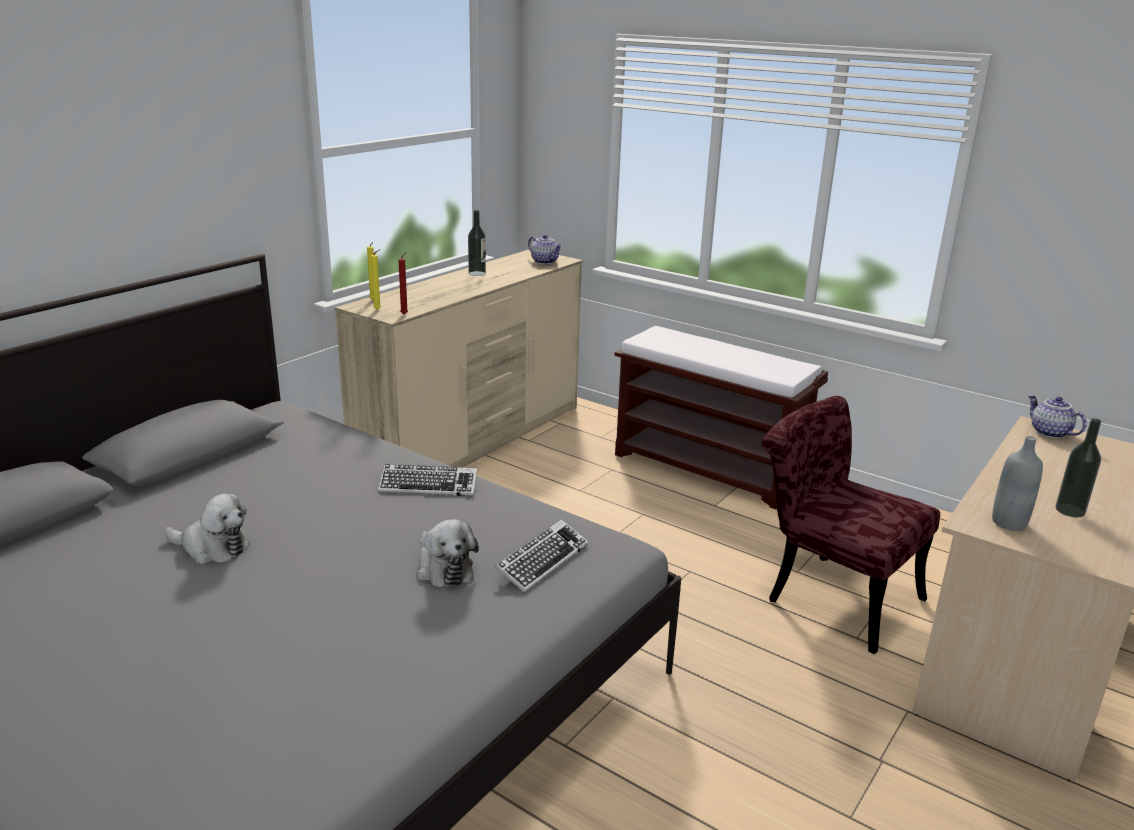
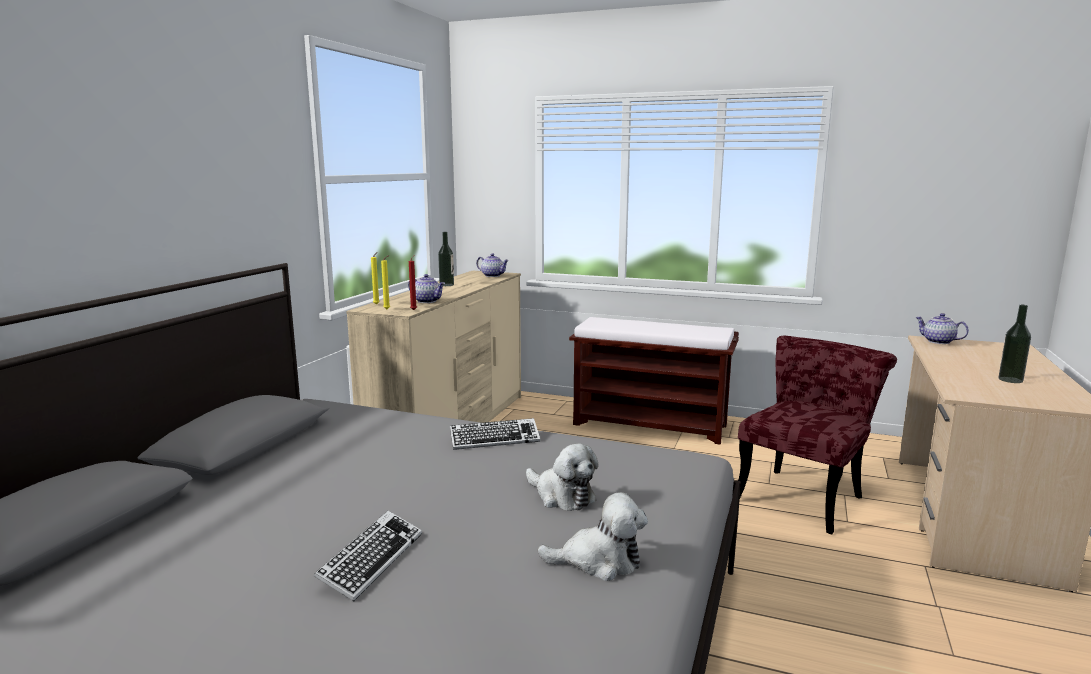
camera: 15 degrees left, 10 degrees down
plush toy [165,494,250,564] -> plush toy moved to [537,492,648,581]
keyboard [495,519,588,593] -> keyboard moved to [314,511,422,601]
red chair [762,396,940,654] -> red chair turned 105 degrees clockwise [738,336,897,534]
grey bottle [992,436,1043,531] -> none
none -> teapot [408,274,445,303]

